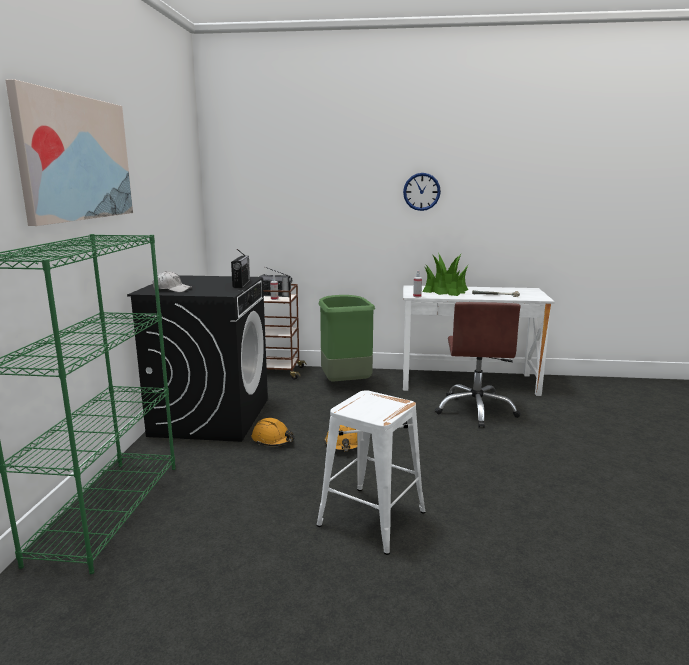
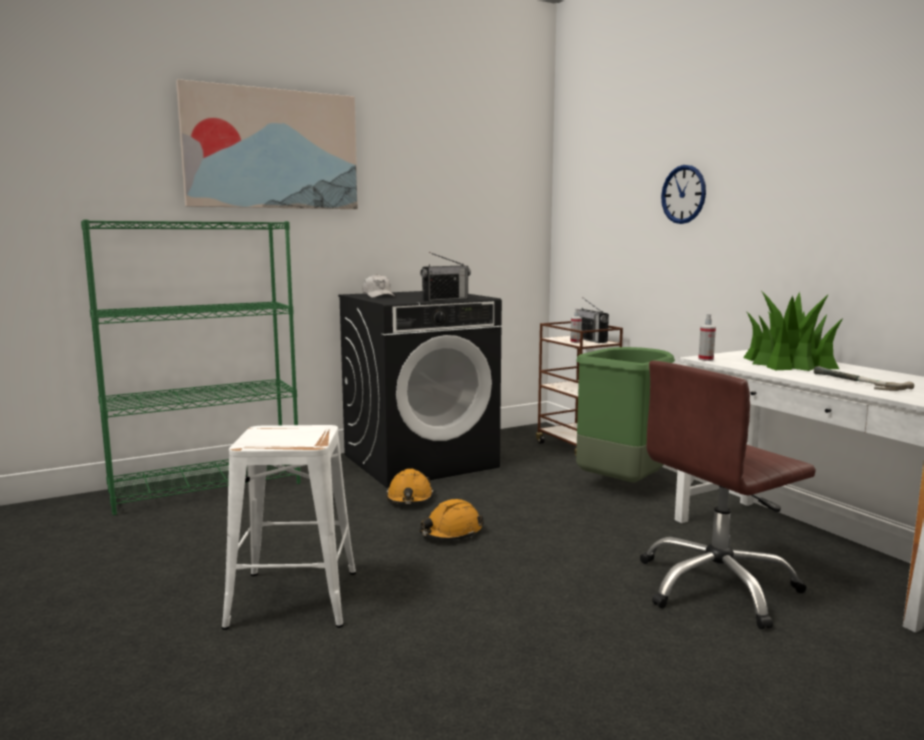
camera: 55 degrees right, 5 degrees down
wall clock [403,173,441,211] -> wall clock moved to [661,165,706,224]

